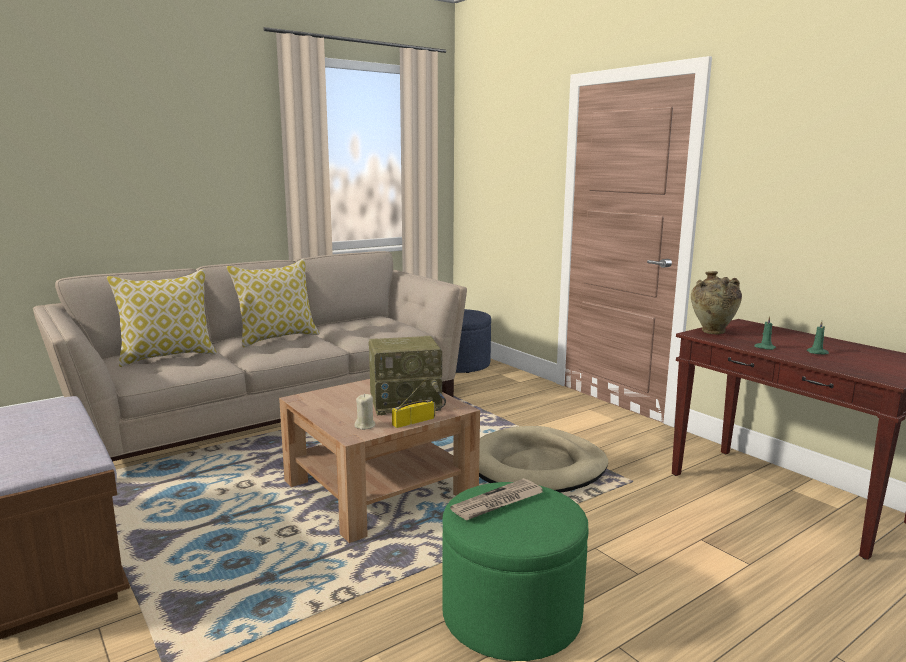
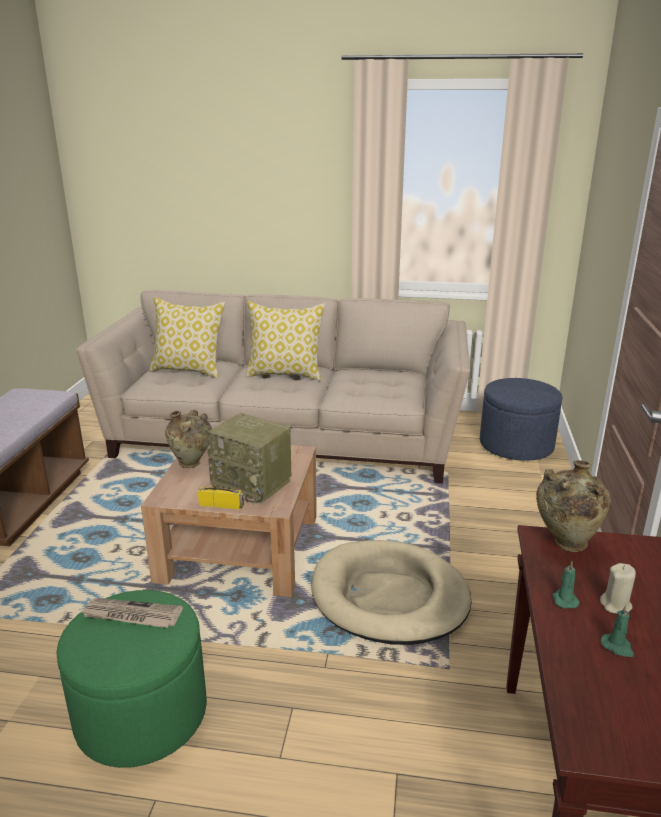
camera: 45 degrees right, 10 degrees up
beige candle [354,394,375,430] -> beige candle moved to [600,563,636,614]
none -> beige vase [165,409,212,468]

